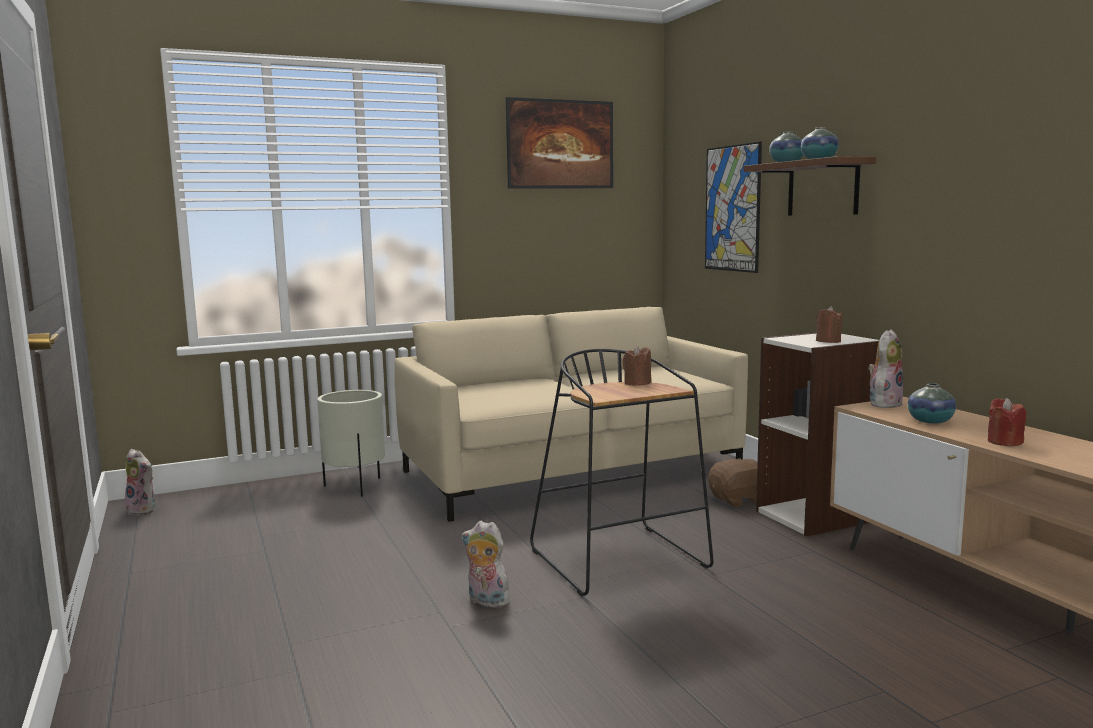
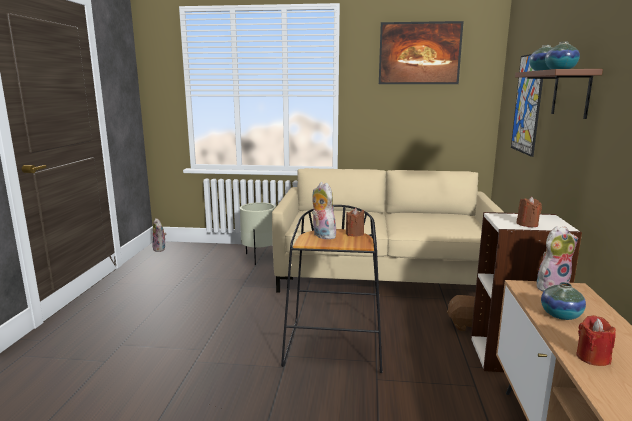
camera: 30 degrees right, 5 degrees up
plush toy [462,521,510,608] -> plush toy moved to [312,182,336,239]

